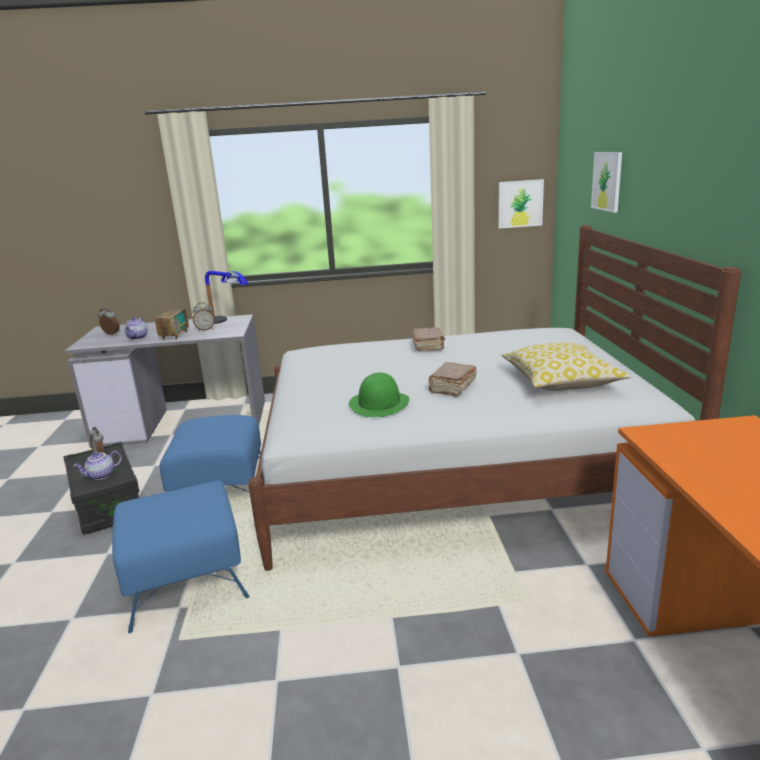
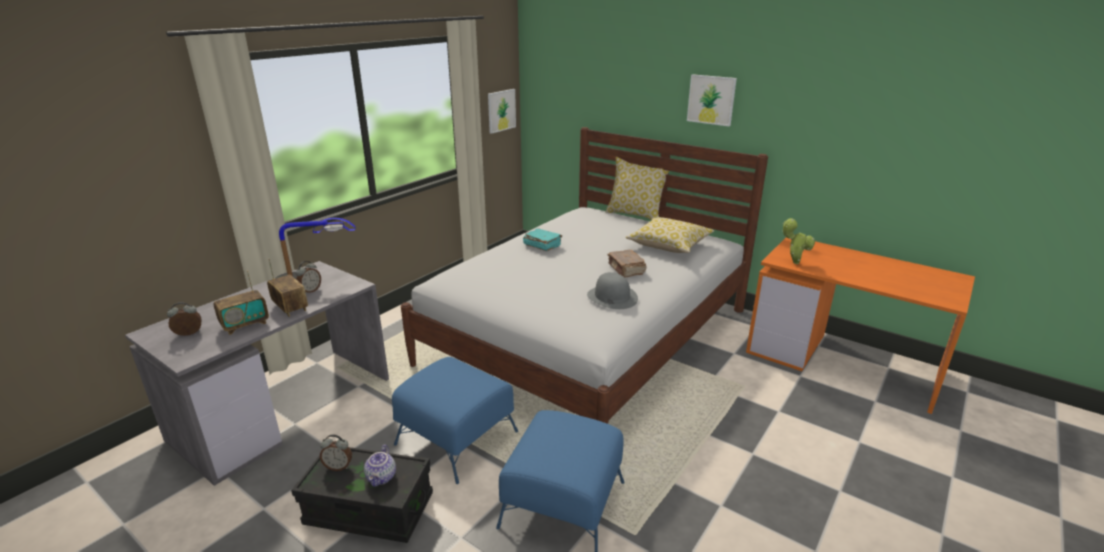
camera: 50 degrees left, 5 degrees up
teapot [124,317,148,340] -> radio [214,270,269,335]
green hat [349,372,410,417] -> grey hat [587,272,638,309]
brown book [411,327,445,351] -> turquoise book [523,228,562,251]
picture [591,152,622,213] -> picture moved to [687,74,737,127]
none -> pillow [605,157,669,220]
none -> potted plant [782,218,815,264]

